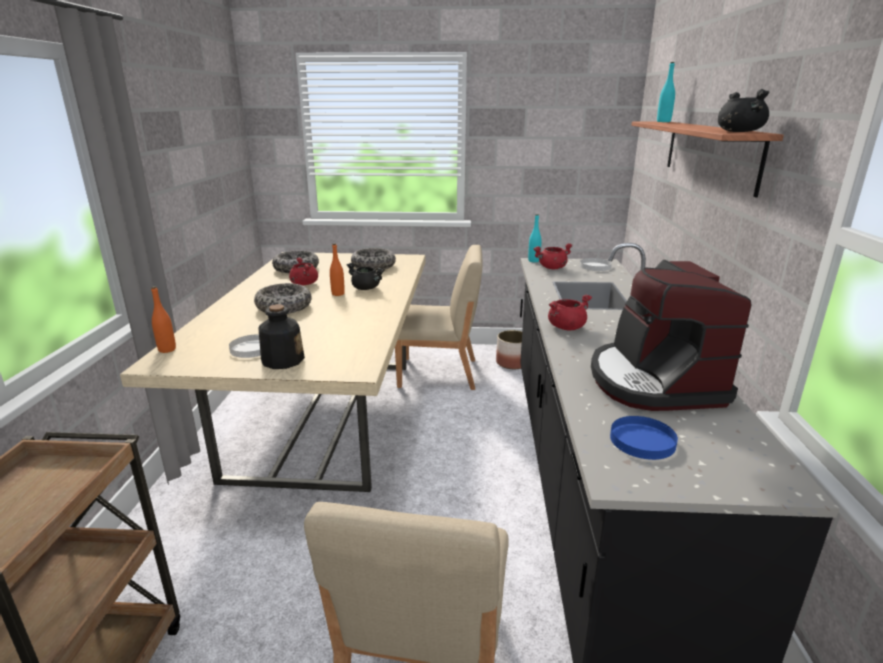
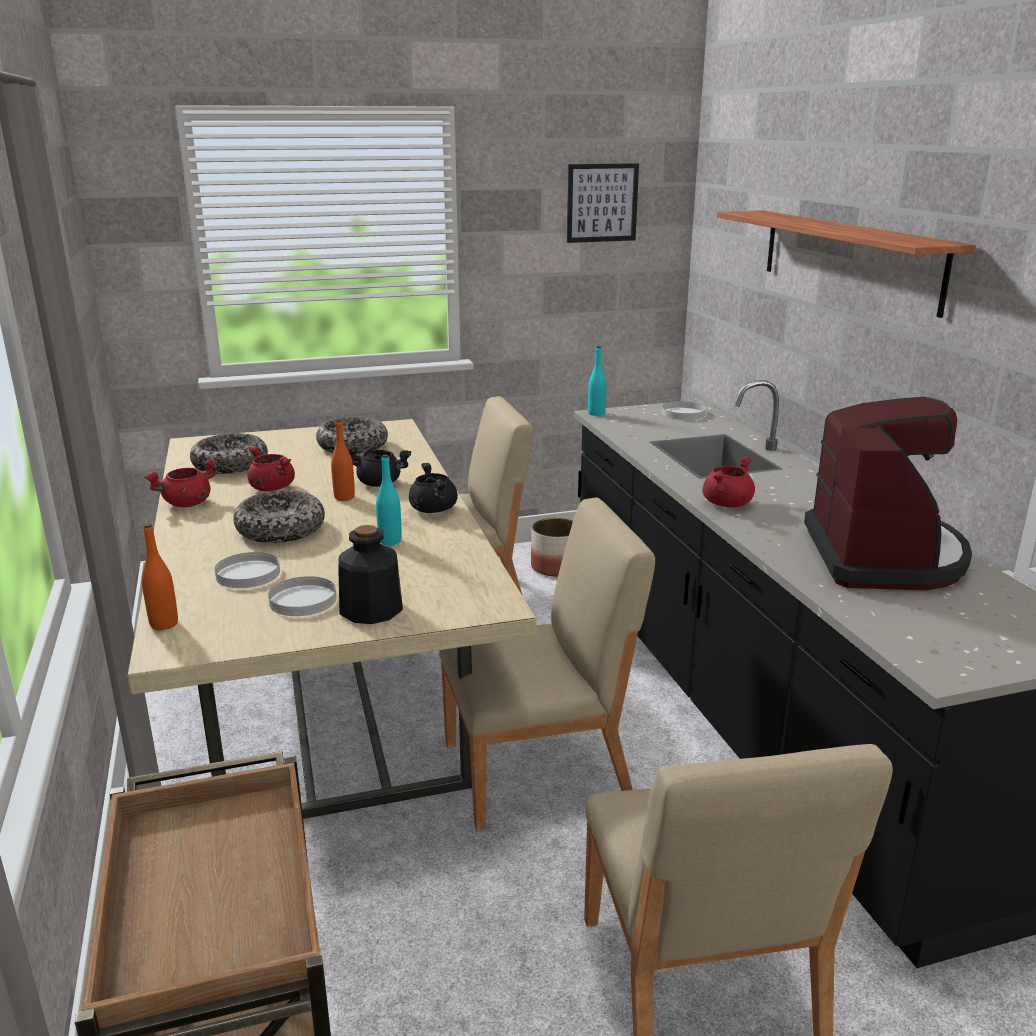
camera: 20 degrees left, 0 degrees up
red cooking pot [533,243,573,269] -> red cooking pot moved to [144,459,216,507]
coffee machine [591,260,751,411] -> coffee machine turned 150 degrees counterclockwise [804,397,972,590]
blue plate [610,416,678,460] -> none
turquoise bottle [657,62,675,122] -> turquoise bottle moved to [376,454,402,545]
black cooking pot [718,89,770,132] -> black cooking pot moved to [409,463,458,513]
none -> white plate [215,552,280,588]
none -> beige chair [439,497,655,831]
none -> picture [567,163,639,243]

